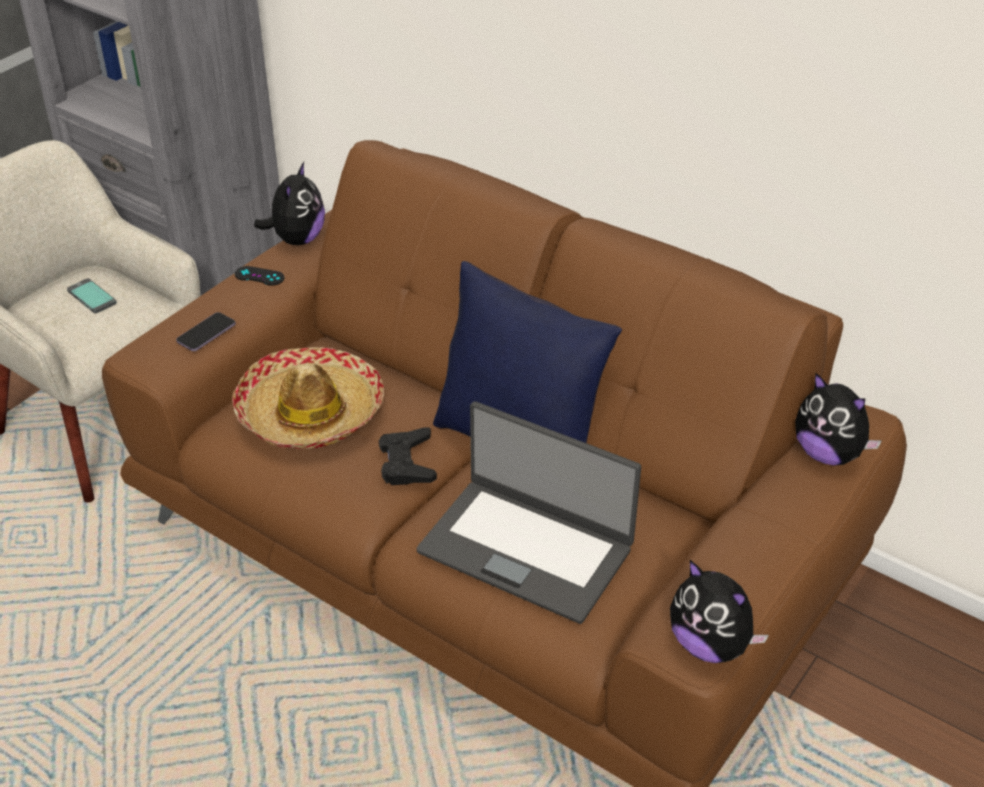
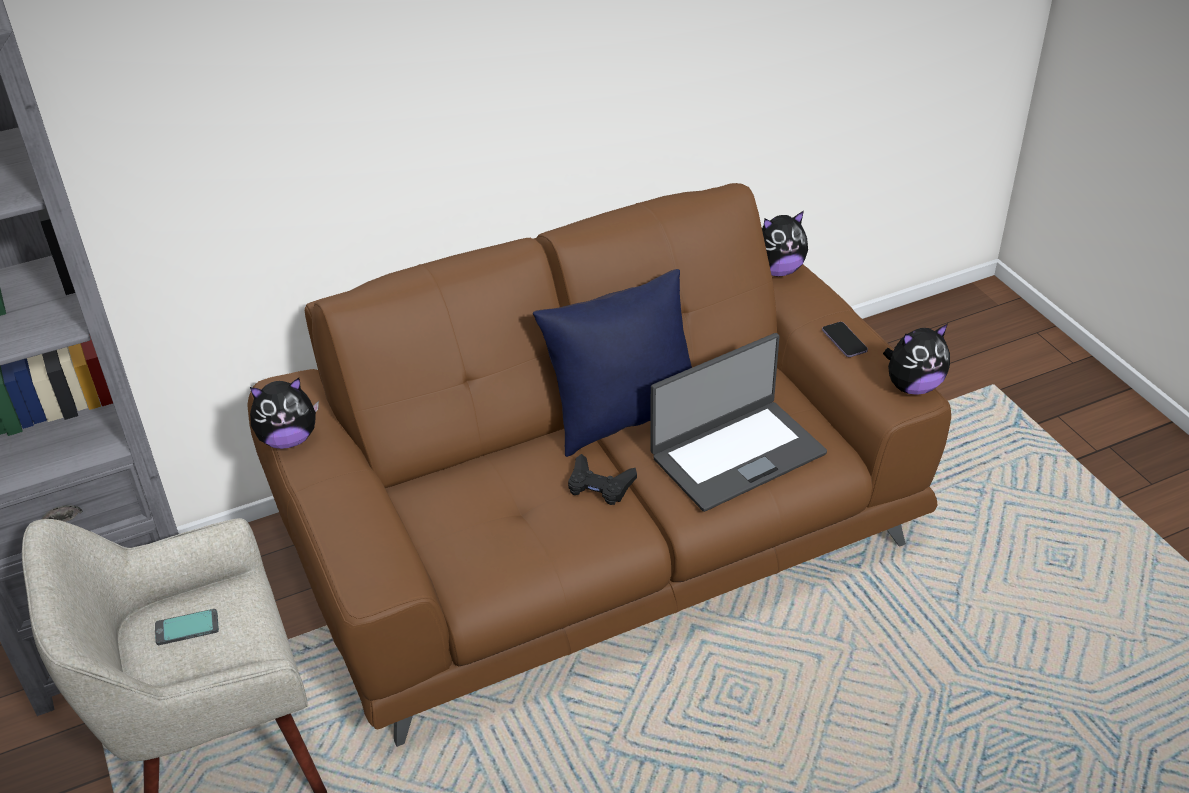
camera: 60 degrees left, 0 degrees up
phone [176,312,236,351] -> phone moved to [822,322,868,357]
hat [232,347,384,449] -> none
black game controller [235,266,284,286] -> none
plush toy [254,162,325,245] -> plush toy turned 120 degrees clockwise [250,378,319,449]

